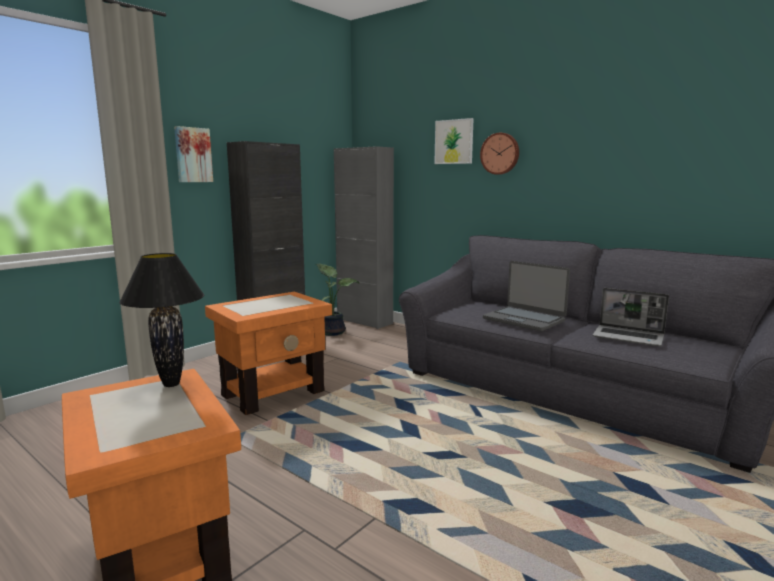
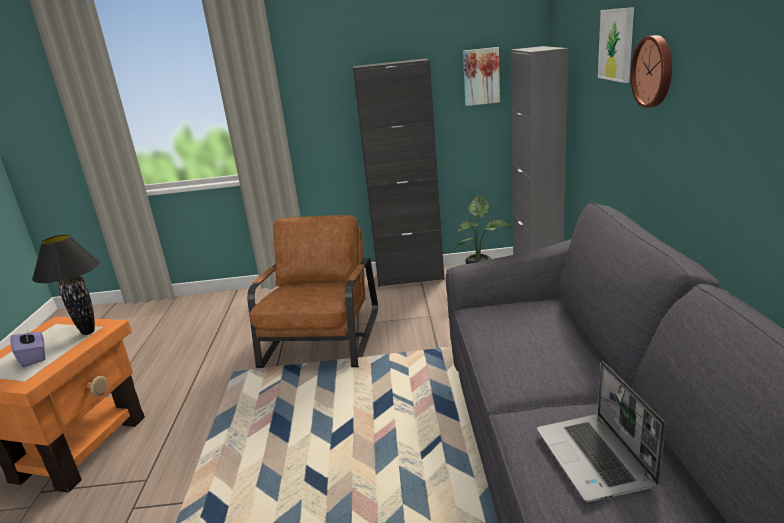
camera: 50 degrees right, 10 degrees up
picture [174,126,213,182] -> picture moved to [463,47,500,106]
orange side table [205,292,332,415] -> brown armchair [247,215,378,368]
laptop [483,261,570,331] -> none
none -> purple tissue box [10,327,45,367]

